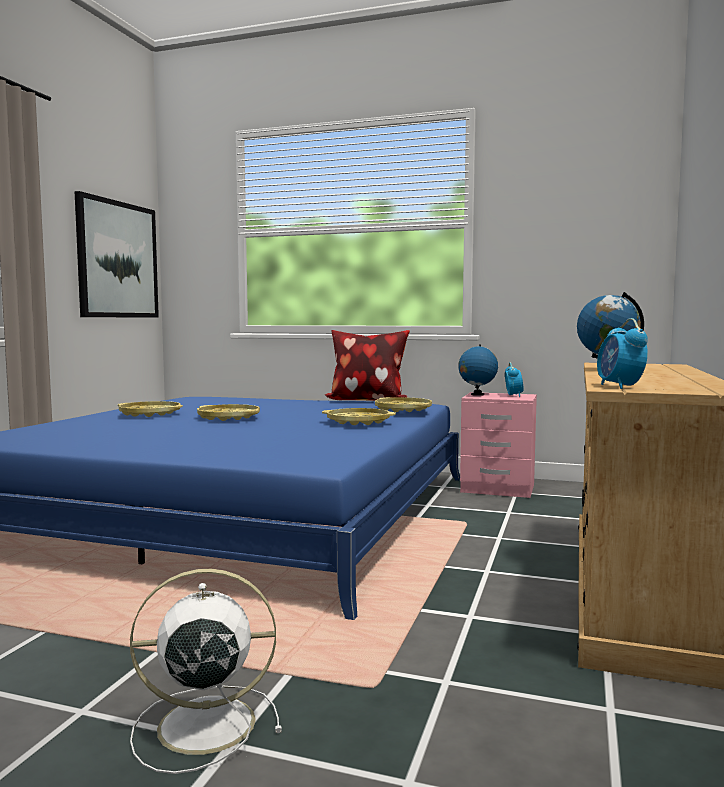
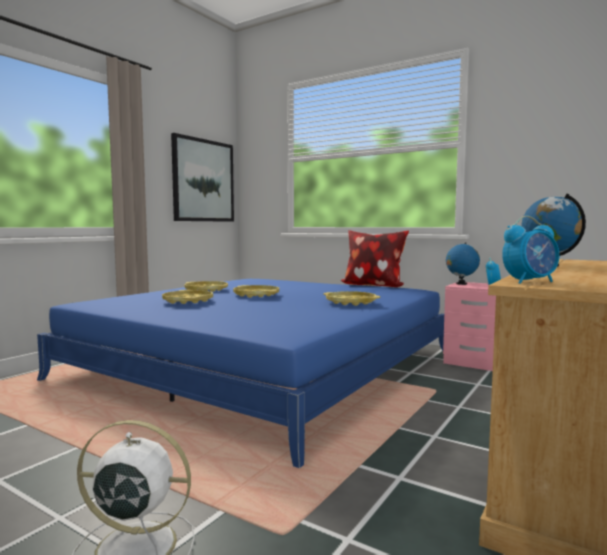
camera: 15 degrees right, 0 degrees up
yellow tray [375,397,432,412] -> yellow tray moved to [162,290,213,304]
alarm clock [597,318,648,389] -> alarm clock turned 120 degrees counterclockwise [502,216,559,284]

